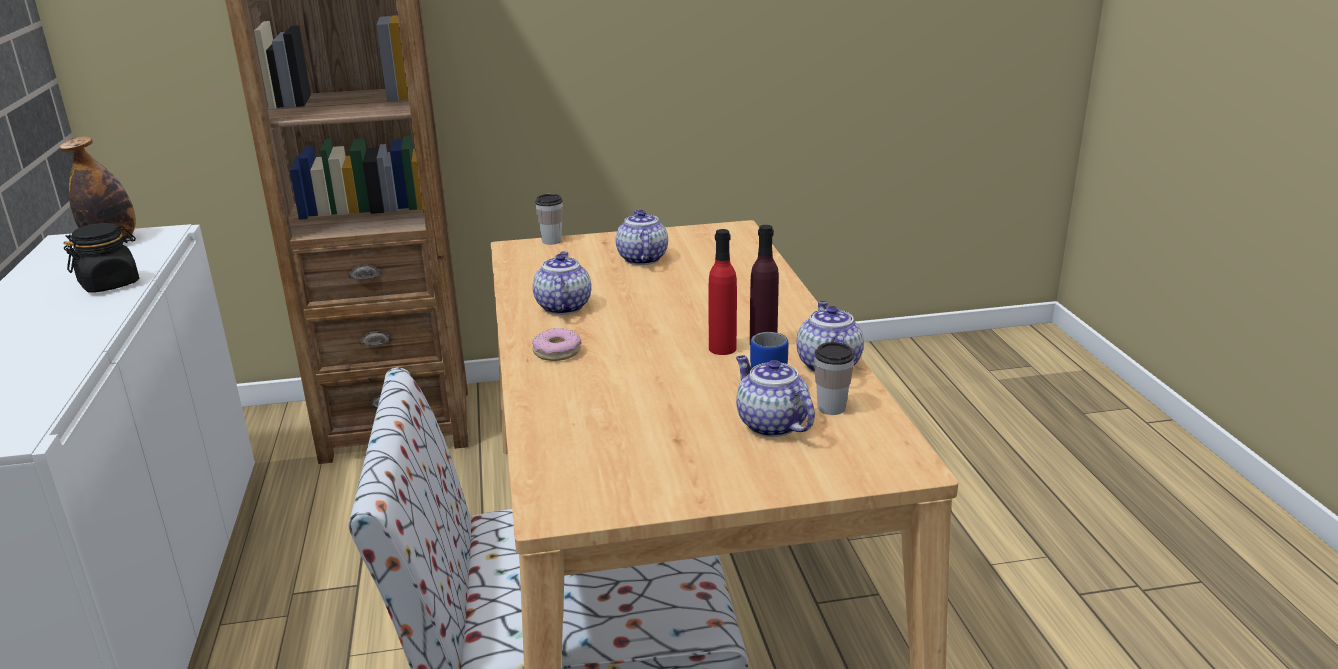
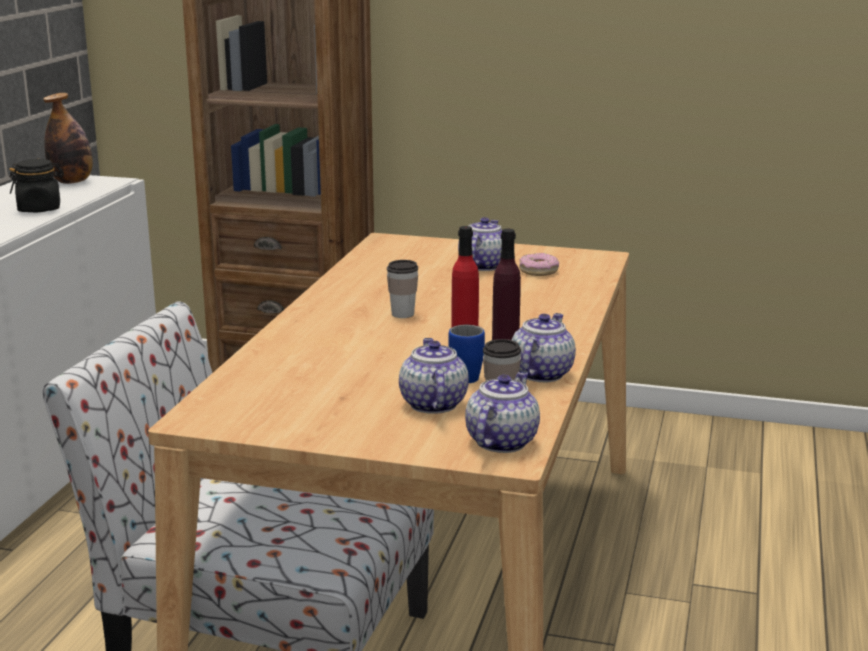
camera: 25 degrees right, 5 degrees down
donut [532,328,581,361] -> donut moved to [519,253,559,276]
teapot [533,252,591,315] -> teapot moved to [465,371,540,453]
cup [535,194,563,245] -> cup moved to [387,260,418,318]

